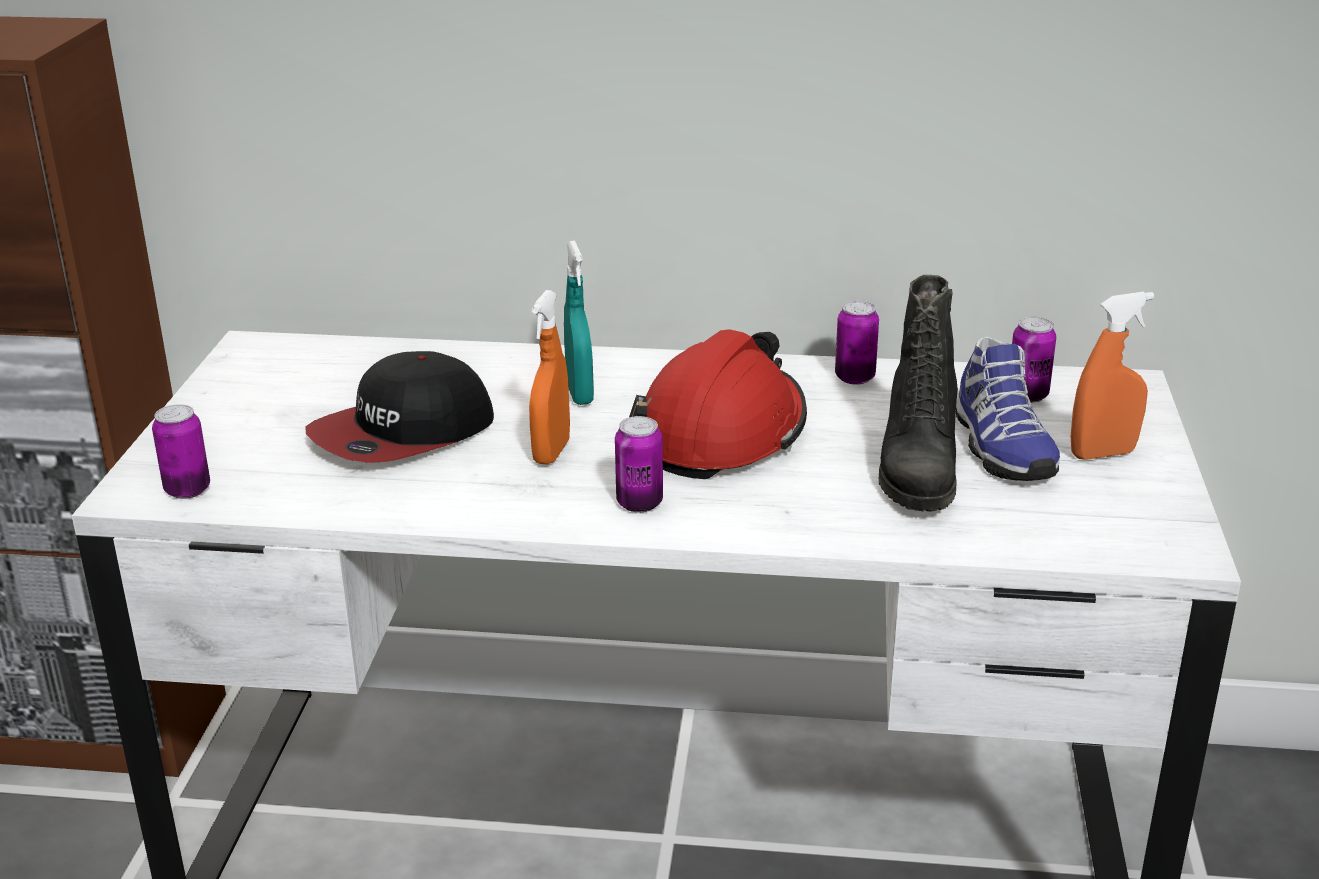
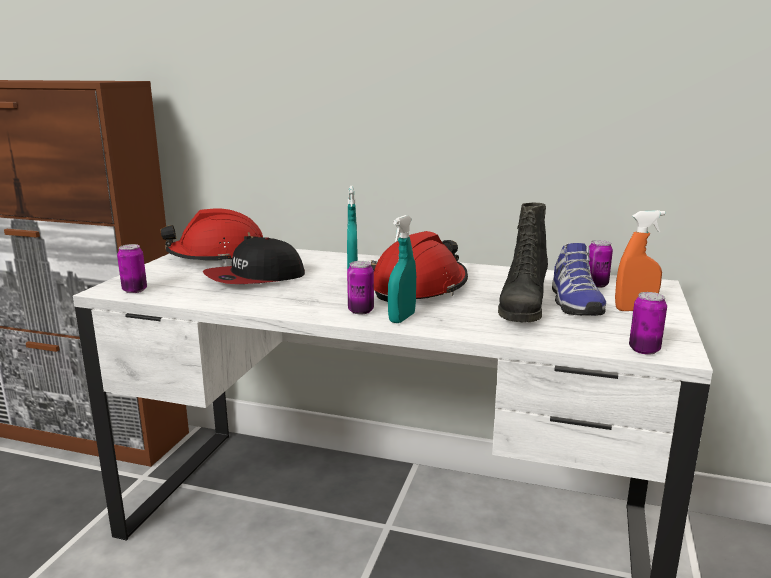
camera: 10 degrees right, 10 degrees down
orange spray bottle [529,290,570,464] -> none
can [835,301,879,385] -> can moved to [629,292,667,355]
none -> red hard hat [161,208,263,263]
none -> turquoise spray bottle [388,215,416,323]

